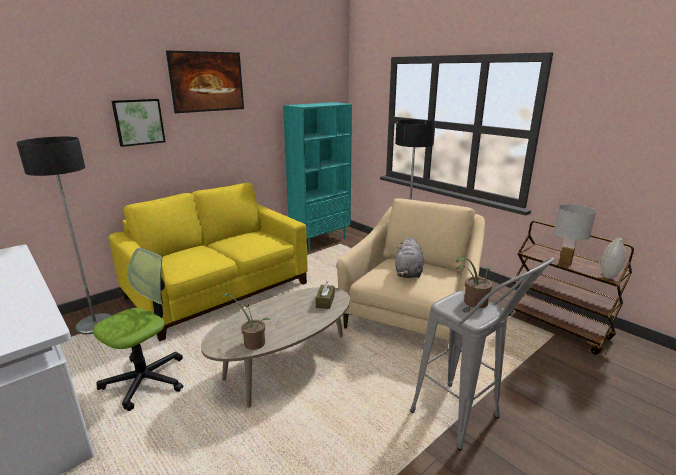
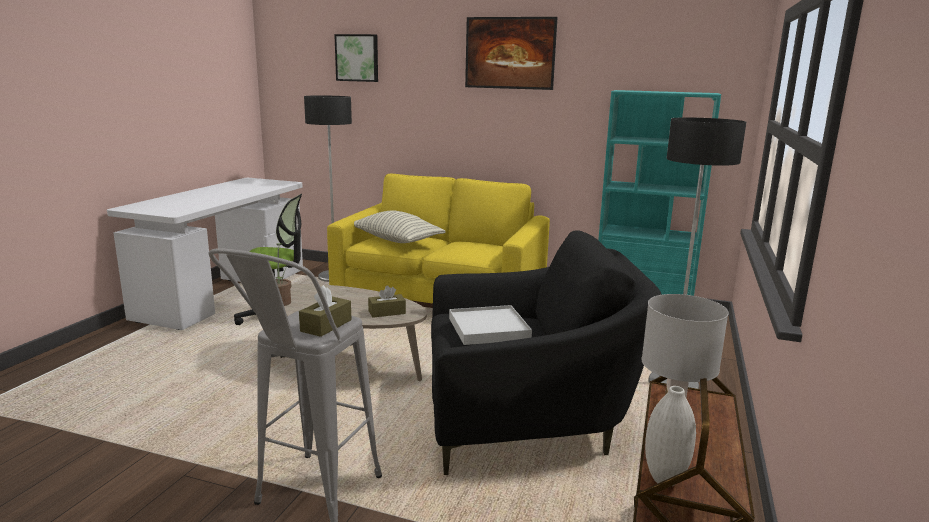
camera: 60 degrees right, 5 degrees down
picture [112,99,165,147] -> picture moved to [334,34,378,82]
beige armchair [337,198,485,341] -> black armchair [431,230,662,475]
grey plush toy [395,236,424,278] -> white tray [449,305,532,345]
potted plant [457,257,492,308] -> brown tissue box [299,285,352,337]
none -> pillow [354,211,446,243]

